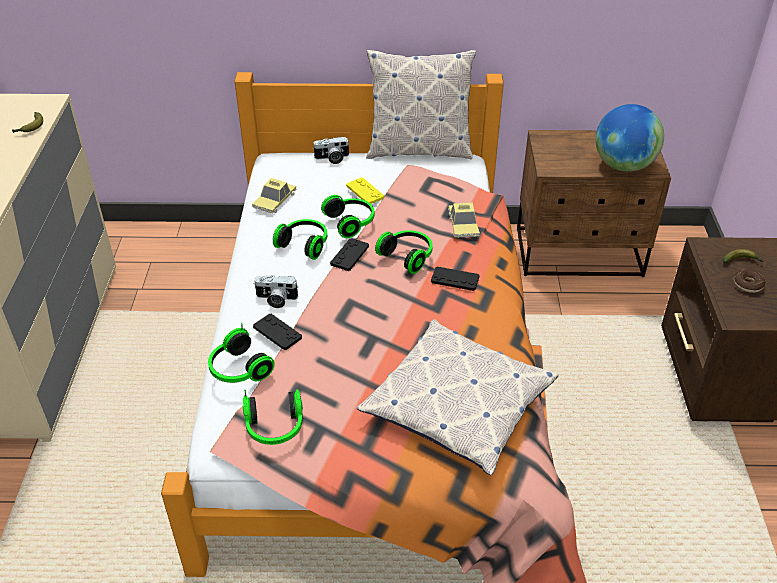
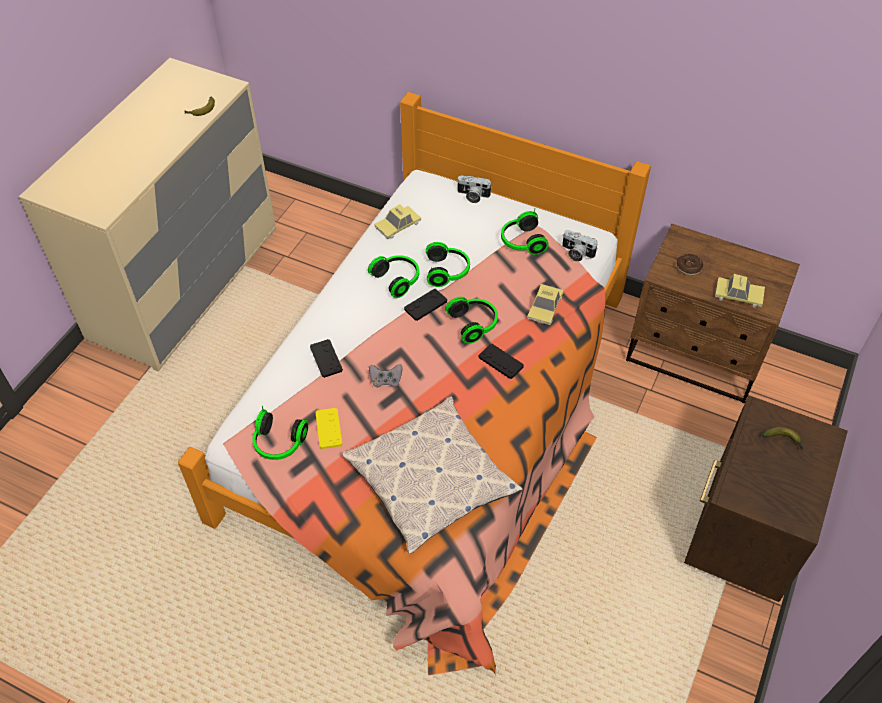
camera: 25 degrees right, 10 degrees up
headphones [208,323,275,383] -> headphones moved to [501,209,549,255]
camera [253,275,299,308] -> camera moved to [562,230,598,262]
yellow game controller [346,178,384,204] -> yellow game controller moved to [316,408,342,449]
pillow [366,50,476,159] -> none
globe [595,104,664,172] -> toy car [715,274,765,308]
donut [734,269,766,293] -> donut moved to [677,254,703,276]
none -> grey game controller [369,364,402,387]

